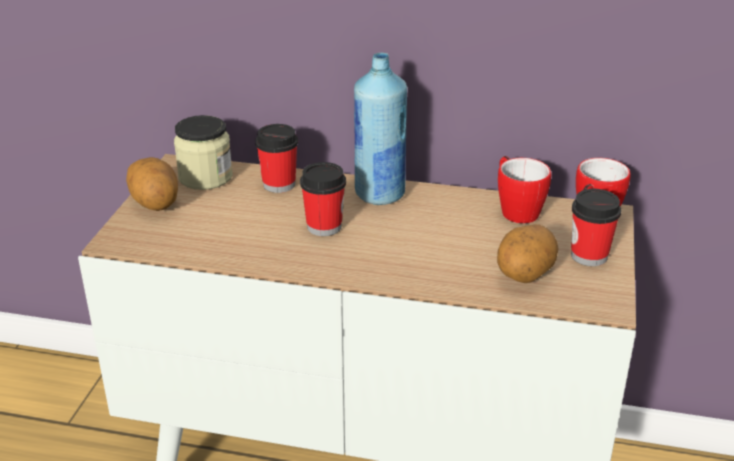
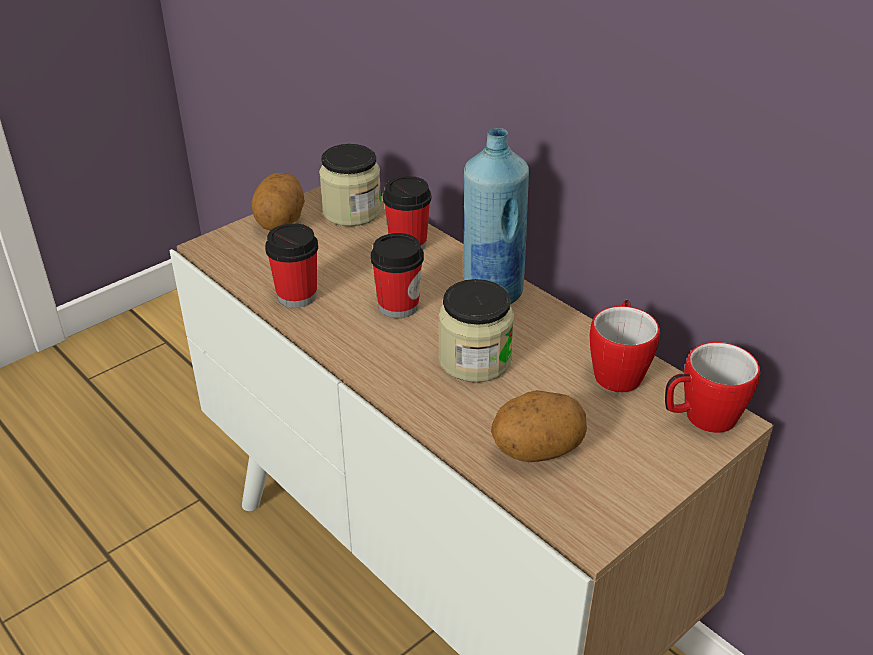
camera: 35 degrees right, 5 degrees up
cup [571,189,621,266] -> cup moved to [265,223,318,308]
none -> jar [439,279,514,382]

